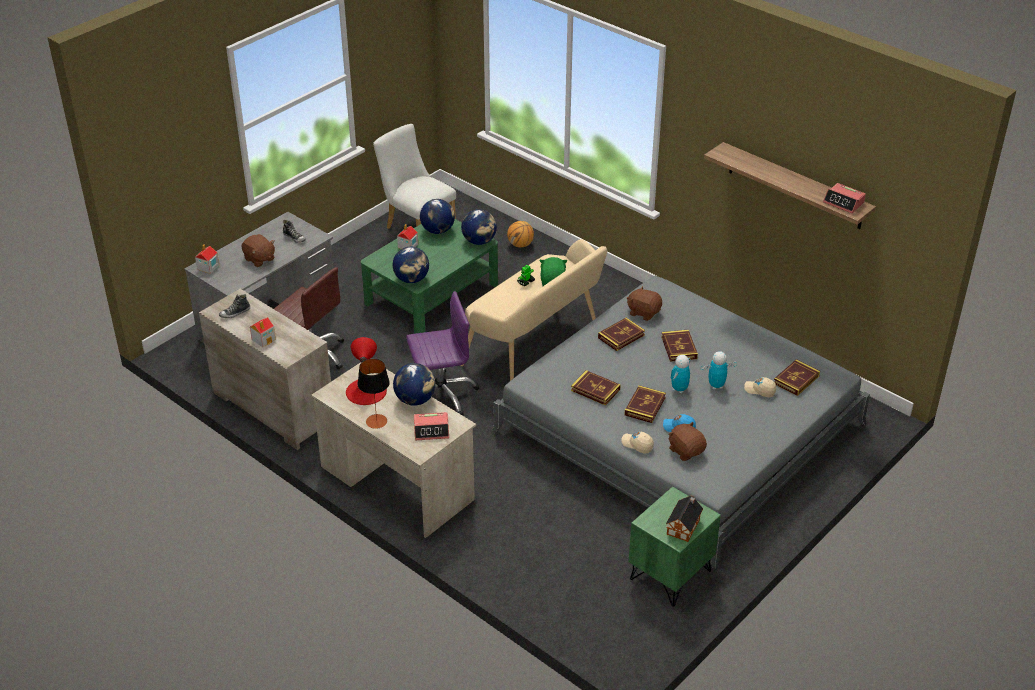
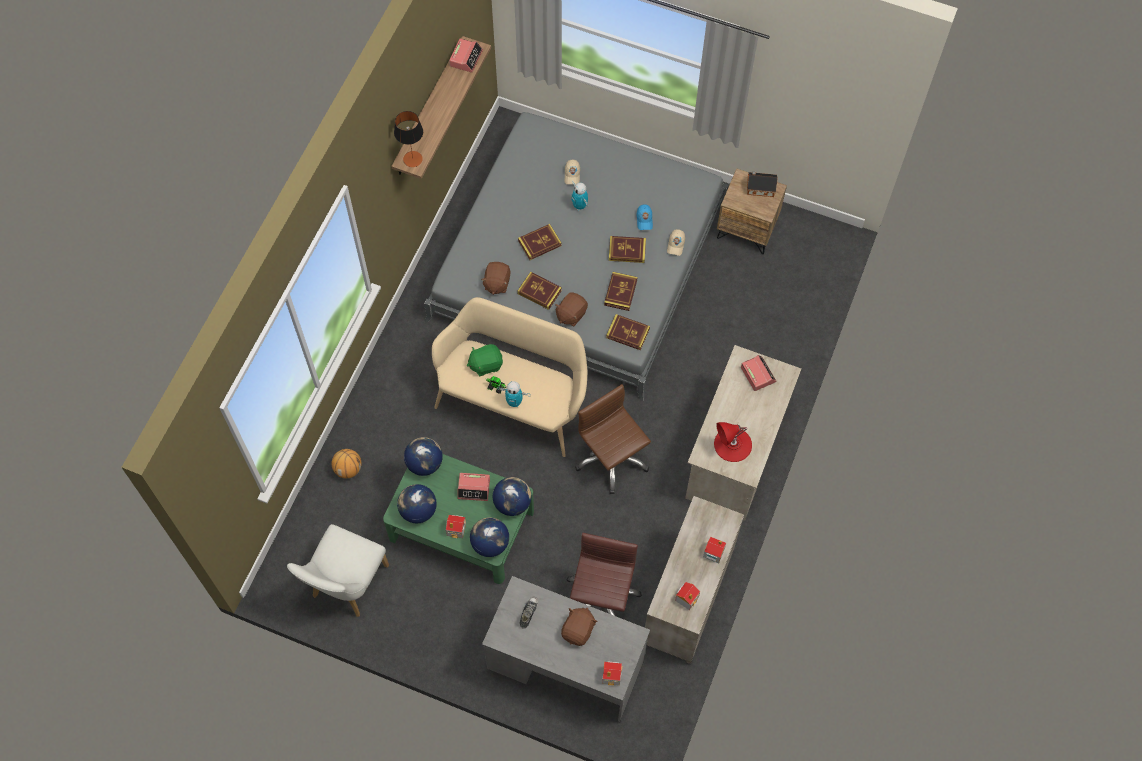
camera: 110 degrees left, 25 degrees up
shoe [219,294,250,318] -> toy house [675,582,700,610]
table lamp [357,359,390,429] -> table lamp moved to [394,111,423,167]
globe [393,363,436,406] -> globe moved to [470,517,509,557]
purple office chair [406,291,480,416] -> brown office chair [575,384,651,494]
green nightstand [629,487,721,607] -> brown nightstand [717,169,787,254]
brown plush toy [668,422,707,461] -> brown plush toy moved to [555,292,588,326]
toy robot [671,355,690,393] -> toy robot moved to [497,381,531,407]
book [774,359,820,396] -> book moved to [606,314,650,350]
none -> alarm clock [458,473,490,501]

